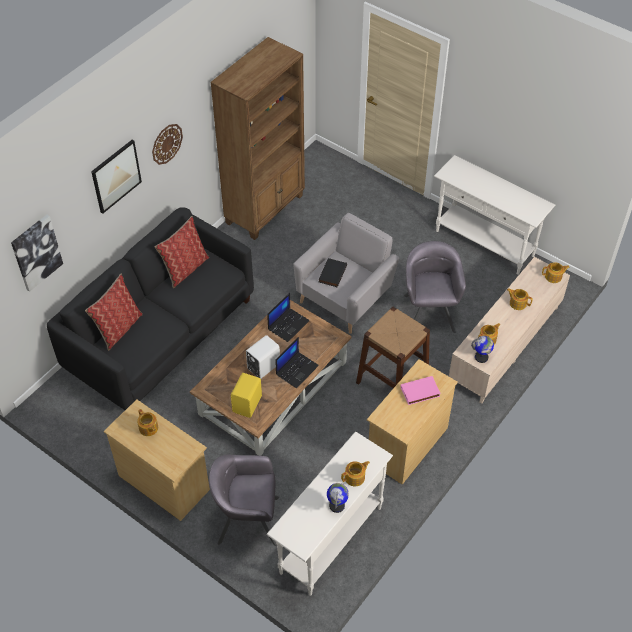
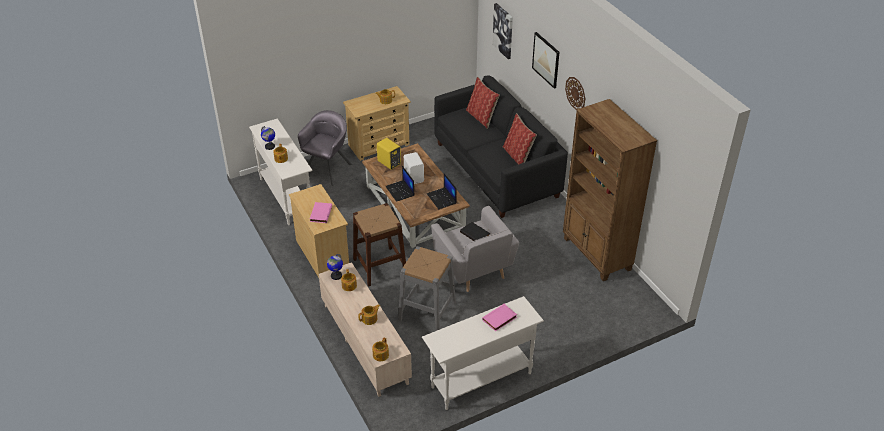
camera: 115 degrees right, 10 degrees down
grey armchair [404,241,466,333] -> grey stool [398,246,456,331]
none -> pink book [482,304,517,332]

